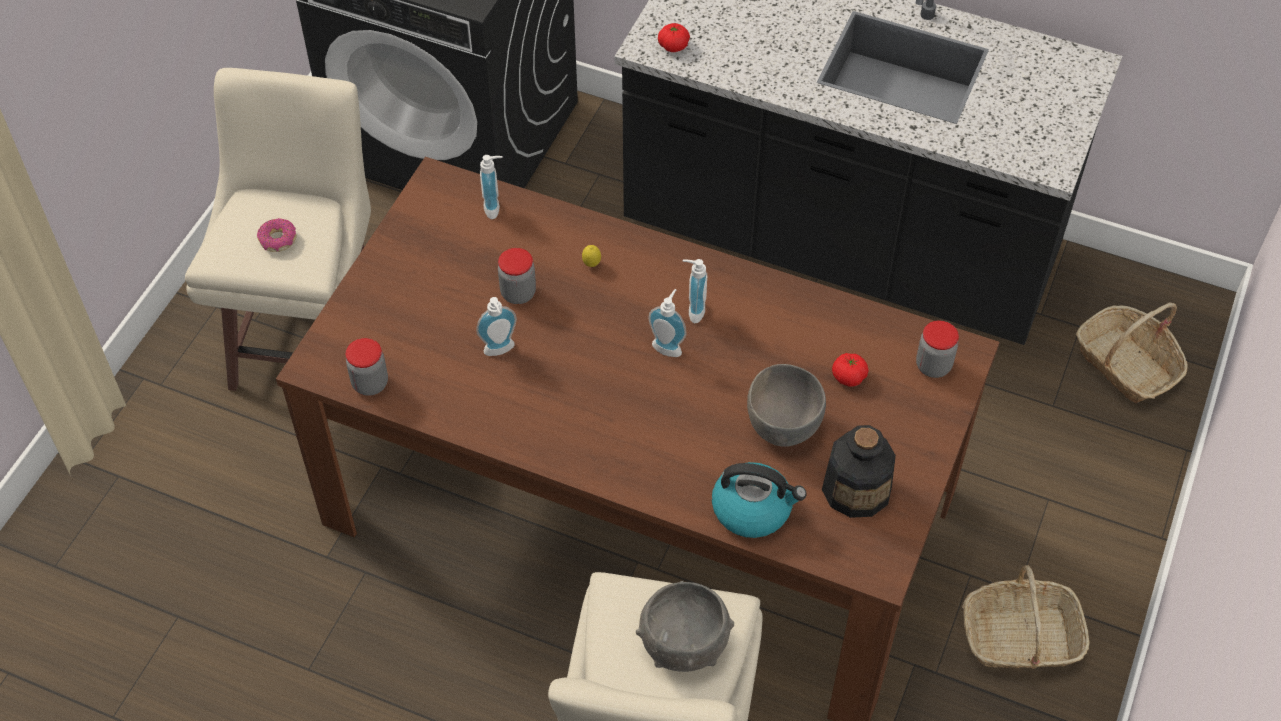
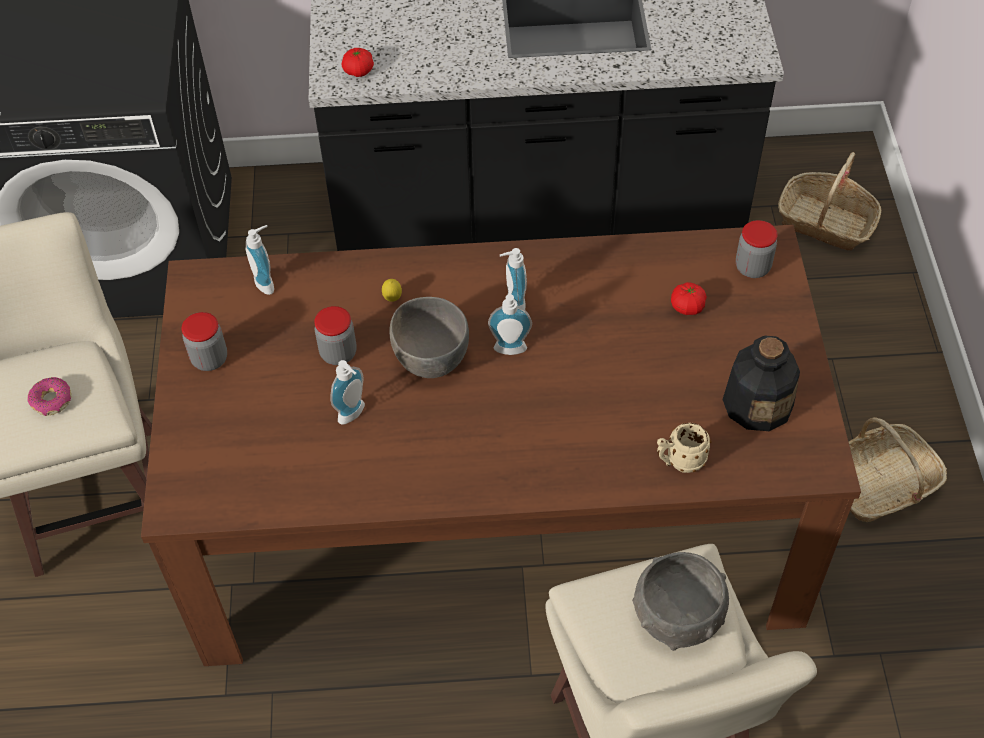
camera: 25 degrees left, 0 degrees up
jar [346,338,388,396] -> jar moved to [182,312,227,371]
kettle [712,462,807,538] -> beige mug [657,423,711,473]
grey bowl [747,364,826,447] -> grey bowl moved to [389,297,469,378]

